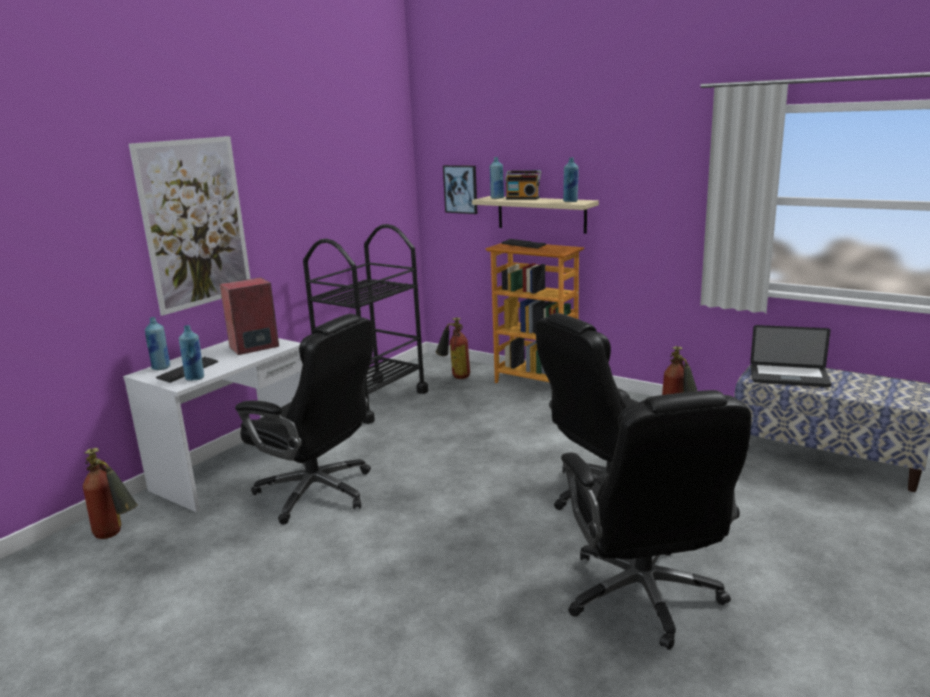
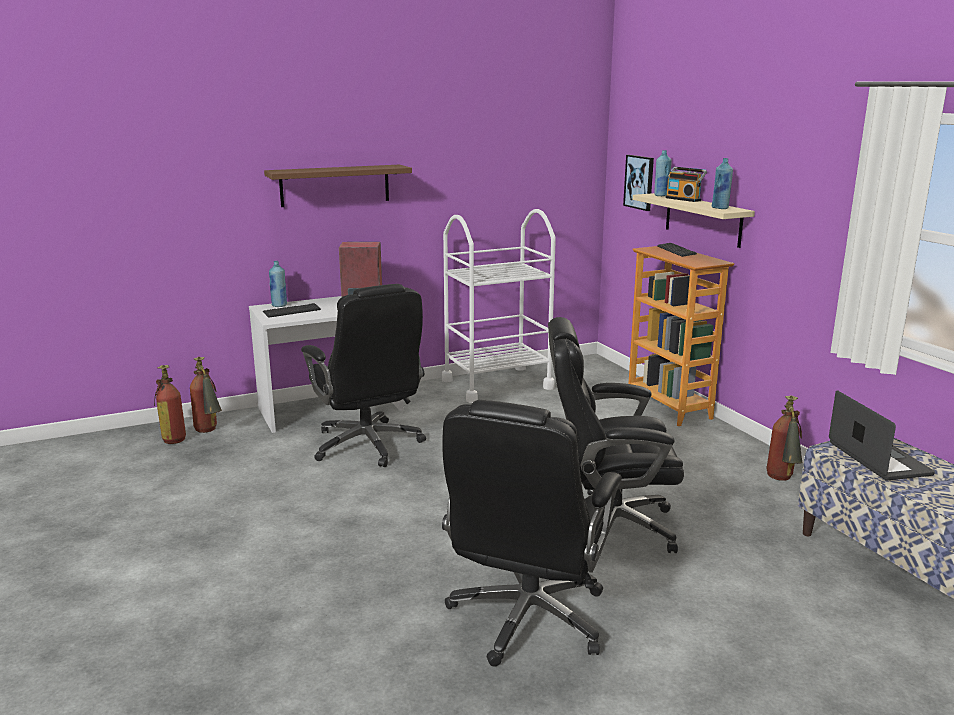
camera: 30 degrees right, 0 degrees up
picture [129,136,251,316] -> brown shelf [264,165,412,207]
blue bottle [179,325,204,381] -> none
black cart [303,224,428,424] -> white cart [442,209,556,403]
fire extinguisher [435,317,470,379] -> fire extinguisher moved to [154,365,186,444]
laptop [750,325,832,387] -> laptop turned 150 degrees counterclockwise [829,390,935,480]

